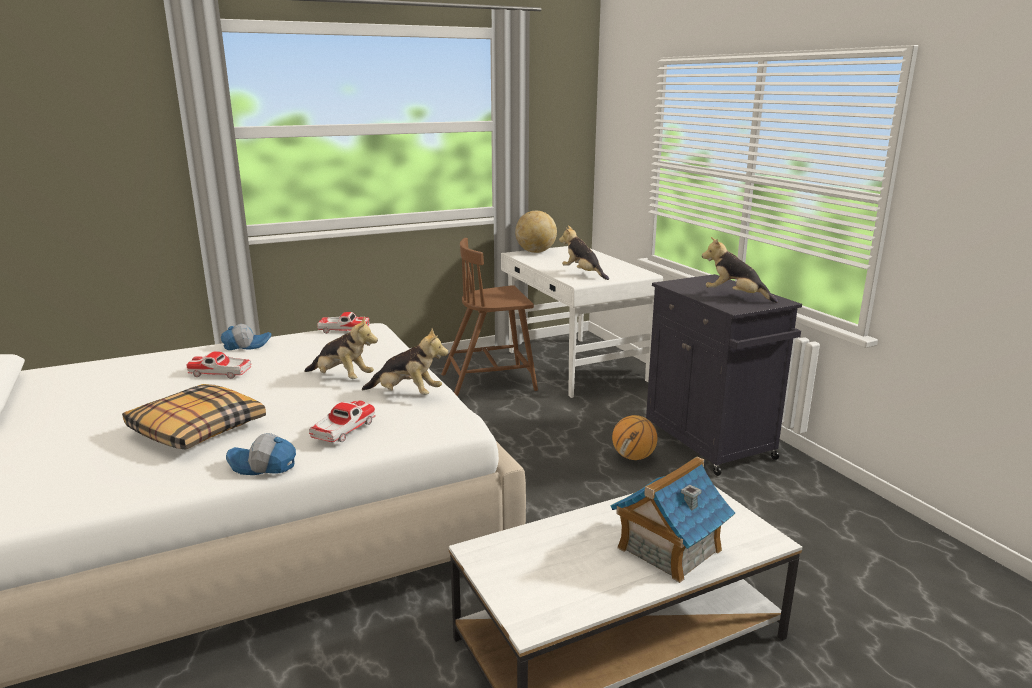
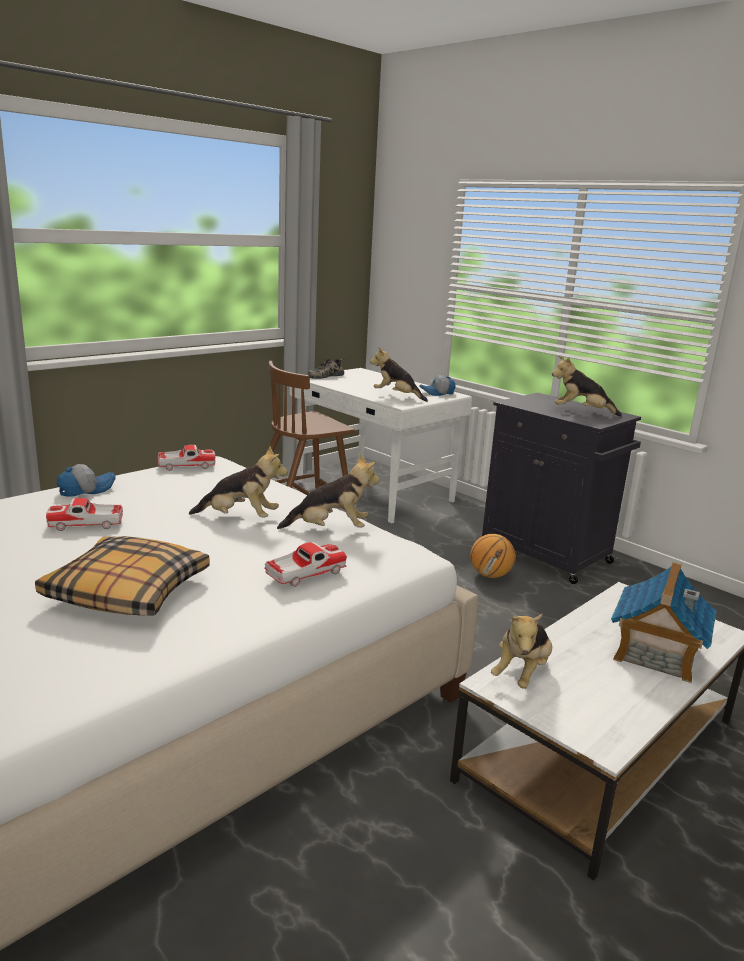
camera: 20 degrees left, 0 degrees up
cap [226,433,296,475] -> cap moved to [419,375,456,396]
toy car [309,400,376,442] -> toy car turned 45 degrees clockwise [265,542,347,587]
globe [515,211,557,253] -> shoe [308,359,345,379]
none -> plush toy [491,614,552,689]

